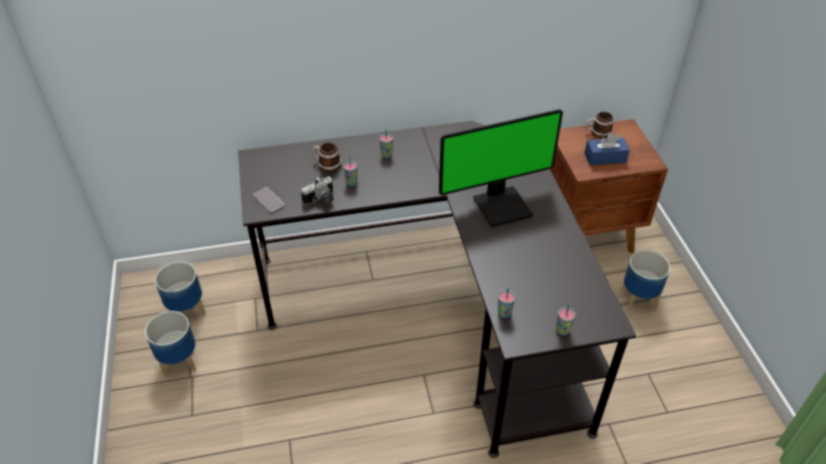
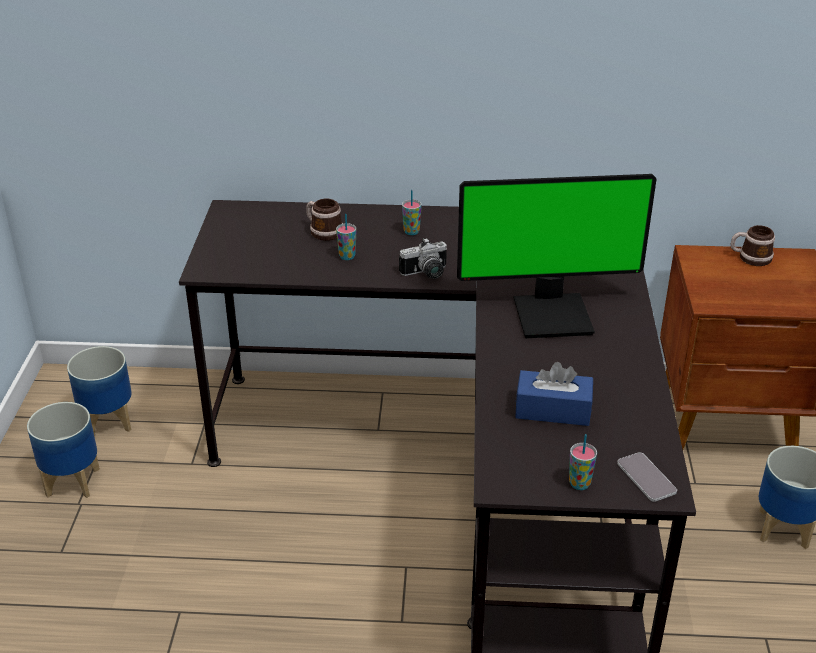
camera: 15 degrees right, 10 degrees down
phone [253,187,285,213] -> phone moved to [617,452,677,502]
camera [301,177,334,205] -> camera moved to [399,238,447,279]
cup [498,287,515,318] -> none
blue tissue box [585,133,630,165] -> blue tissue box moved to [515,362,593,426]

